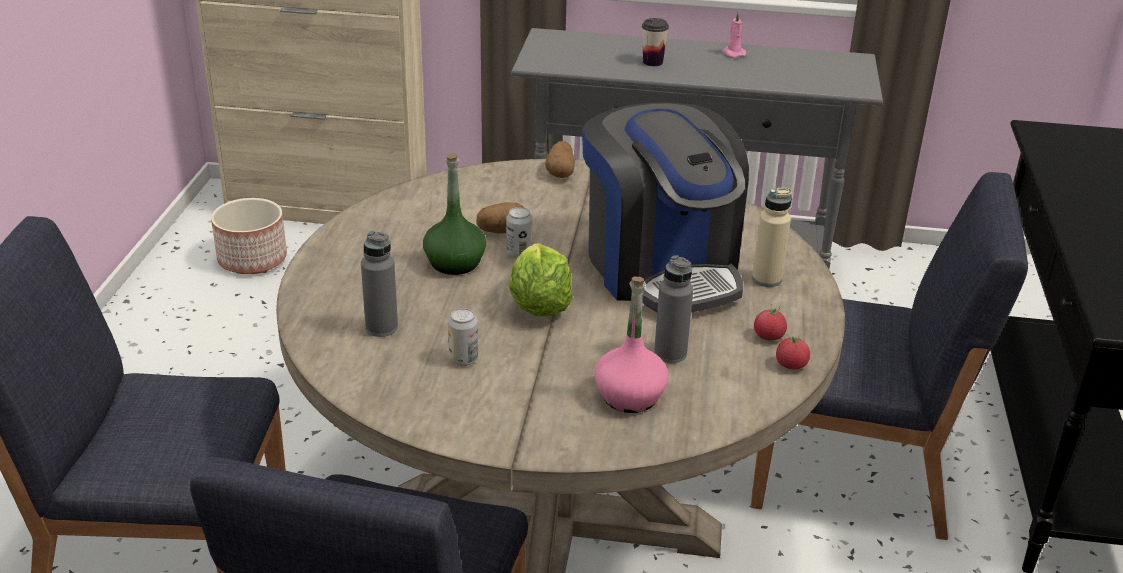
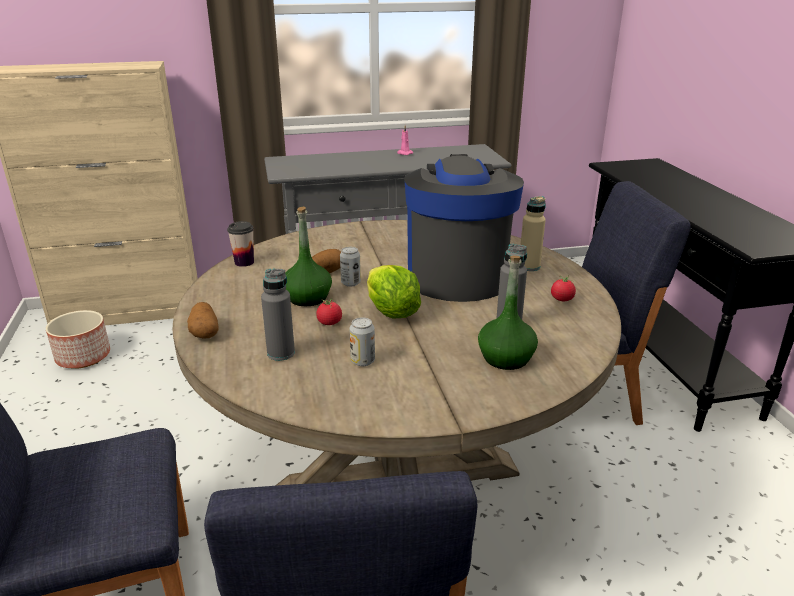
camera: 20 degrees left, 5 degrees down
potato [545,141,575,178] -> potato moved to [187,302,219,339]
coffee machine [582,103,749,312] -> coffee machine turned 135 degrees counterclockwise [404,154,524,302]
pink bottle [594,277,669,413] -> green bottle [478,256,538,370]
cup [642,18,669,66] -> cup moved to [227,221,254,267]
tomato [776,333,810,369] -> tomato moved to [316,299,342,325]

